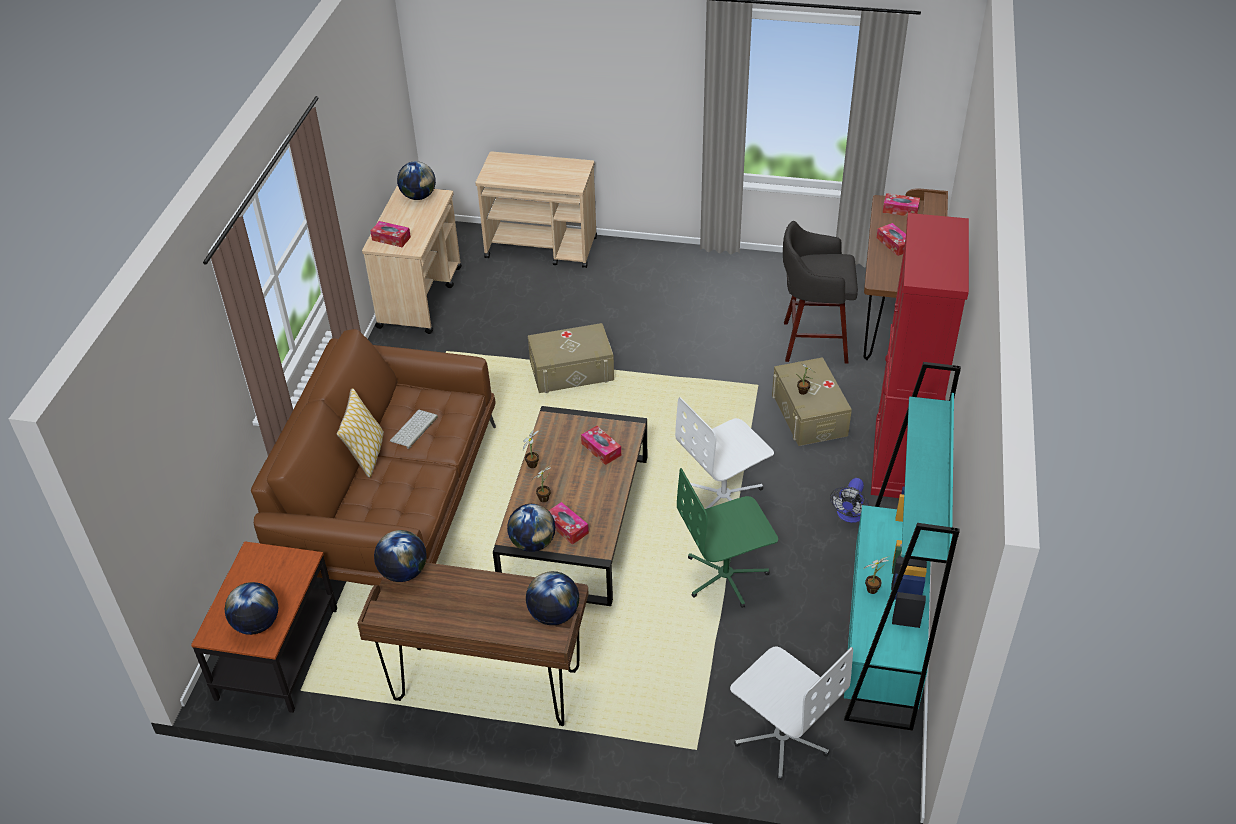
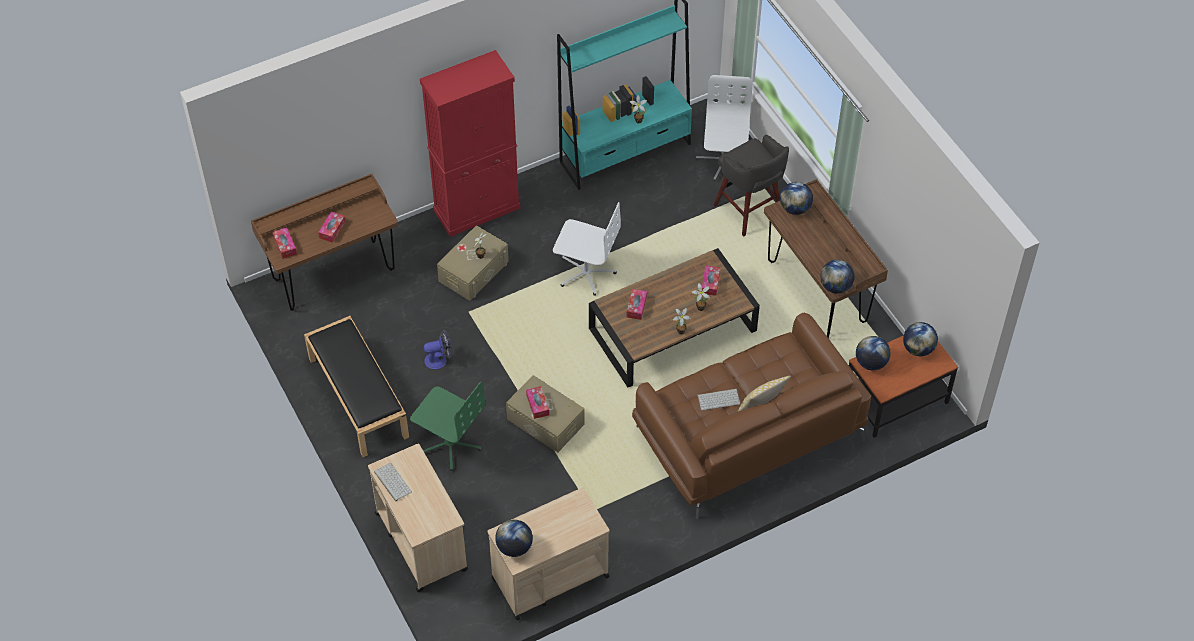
camera: 130 degrees left, 10 degrees up
tissue box [370,221,411,247] -> tissue box moved to [526,386,549,419]
globe [507,504,555,552] -> globe moved to [856,336,890,370]
green office chair [677,468,778,608] -> green office chair moved to [410,381,486,471]
grey stool [783,221,858,364] -> grey stool moved to [714,134,789,236]
fan [830,478,869,523] -> fan moved to [424,330,452,369]
none -> black bench [304,316,409,457]
none -> keyboard [374,463,412,502]

